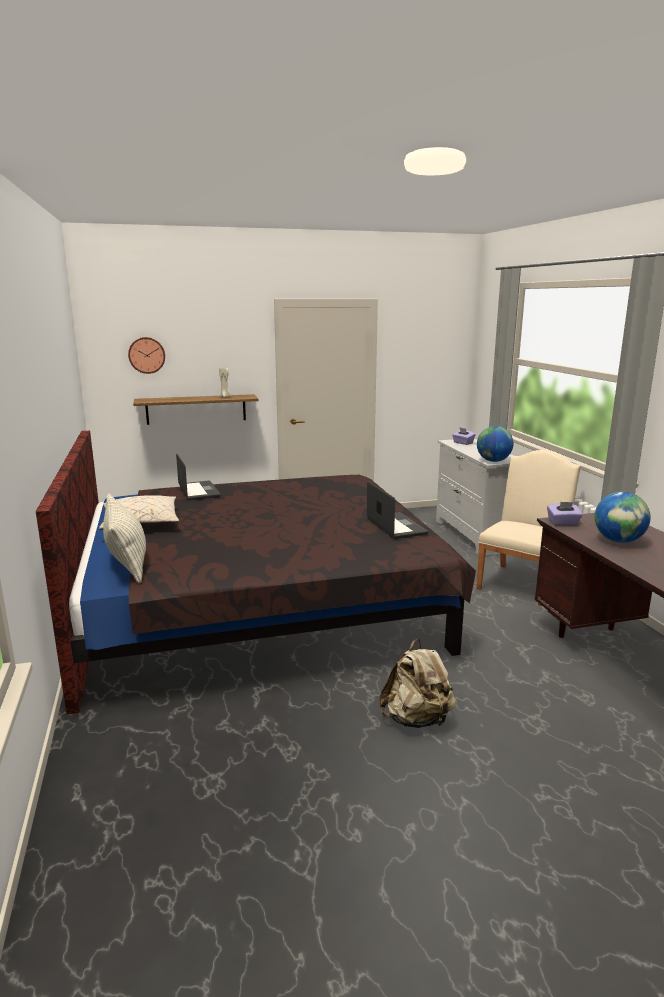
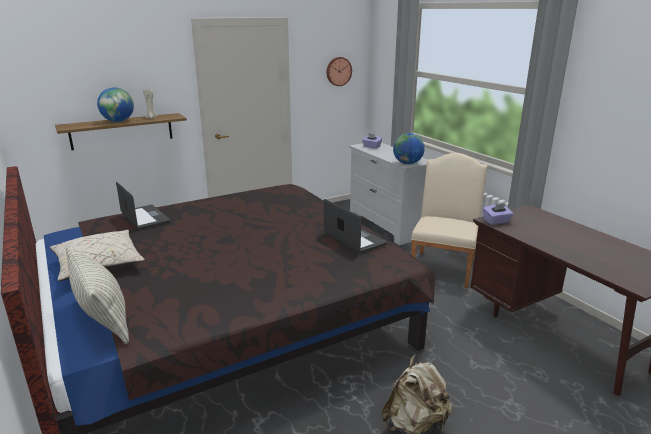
camera: 15 degrees left, 5 degrees up
wall clock [128,337,165,374] -> wall clock moved to [327,57,352,86]
globe [595,492,651,543] -> globe moved to [97,87,134,122]

